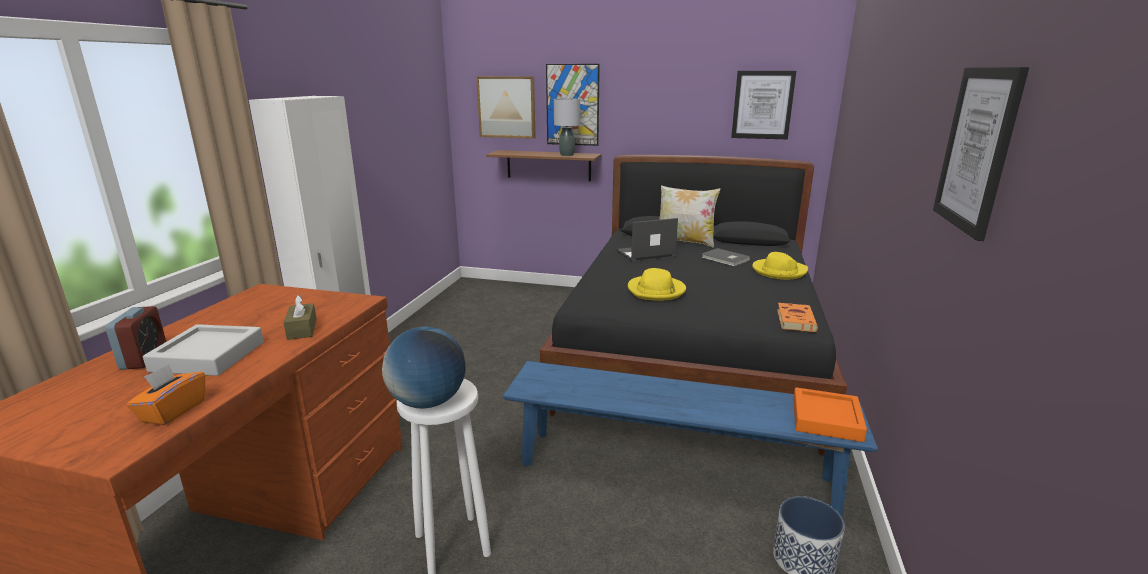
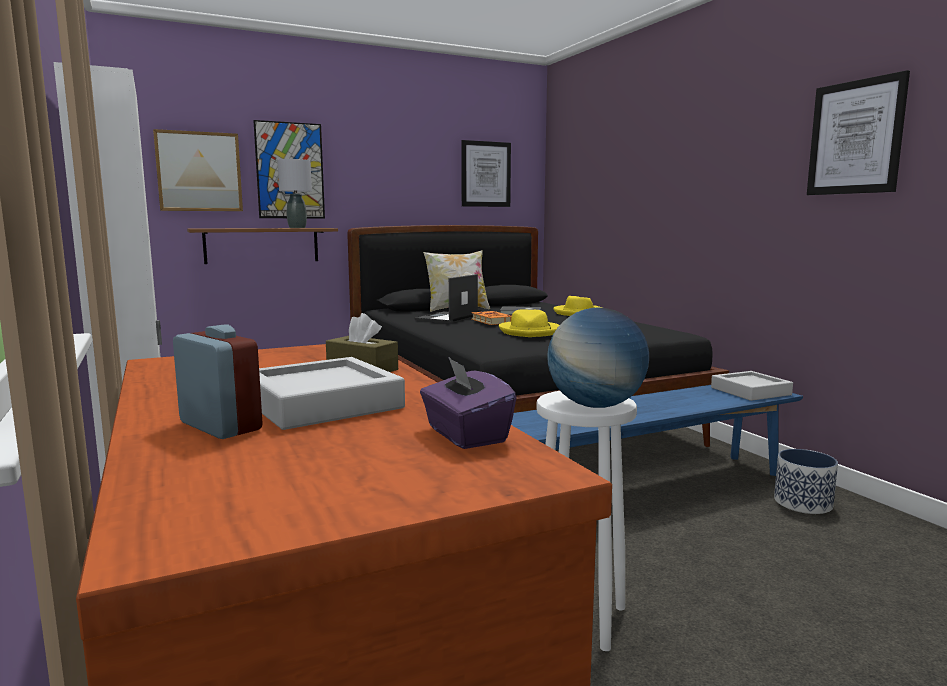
camera: 40 degrees left, 10 degrees down
orange tissue box [127,364,205,425] -> purple tissue box [420,358,517,449]
orange book [777,303,818,332] -> orange book moved to [471,311,512,325]
orange tray [793,387,867,442] -> grey tray [711,371,793,401]

